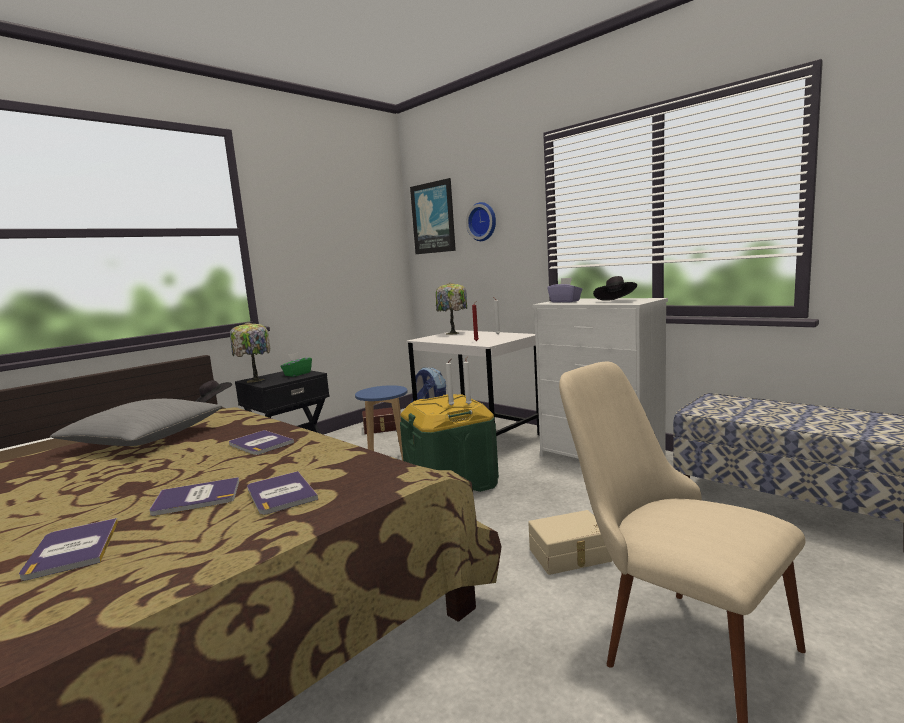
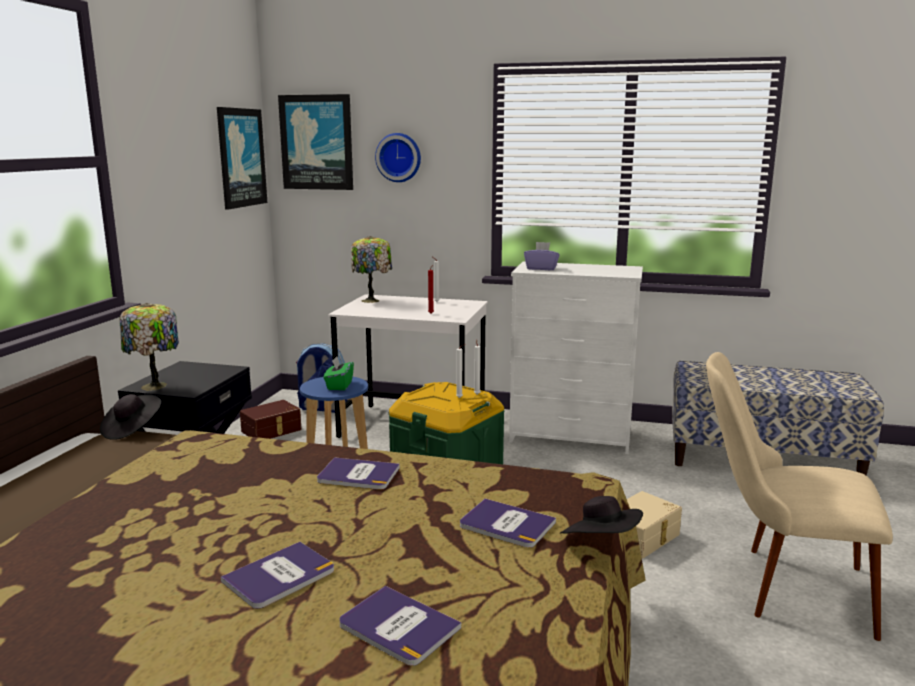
camera: 30 degrees left, 5 degrees up
grey pillow [50,399,223,446] -> none
book [149,477,239,516] -> book moved to [221,542,334,609]
green tissue box [280,352,312,377] -> green tissue box moved to [324,356,354,390]
black hat [593,276,637,301] -> black hat moved to [560,496,643,534]
none -> picture [217,107,267,210]

